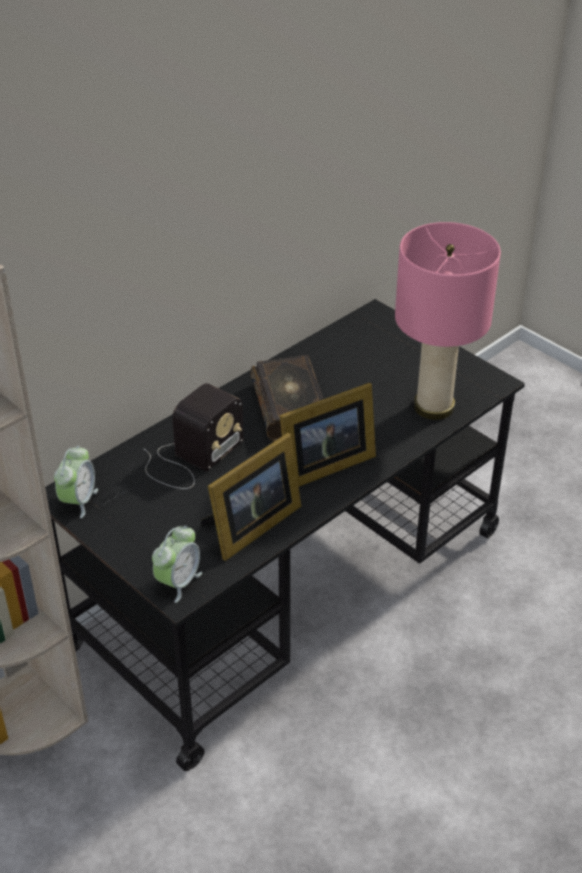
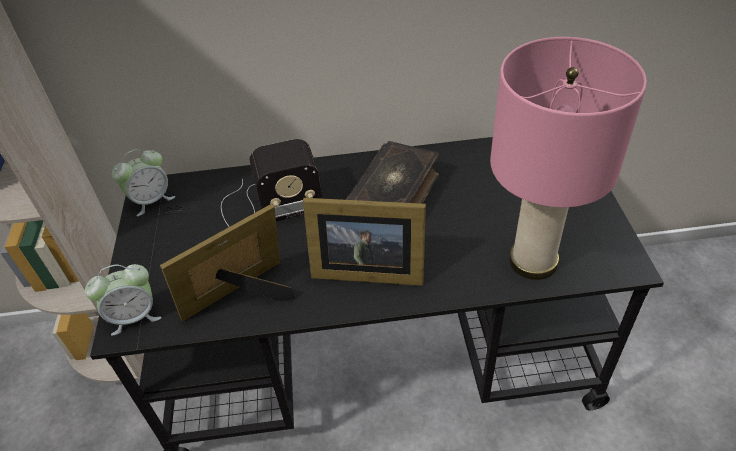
camera: 40 degrees right, 5 degrees up
picture frame [201,433,301,561] -> picture frame turned 150 degrees clockwise [160,204,295,322]

